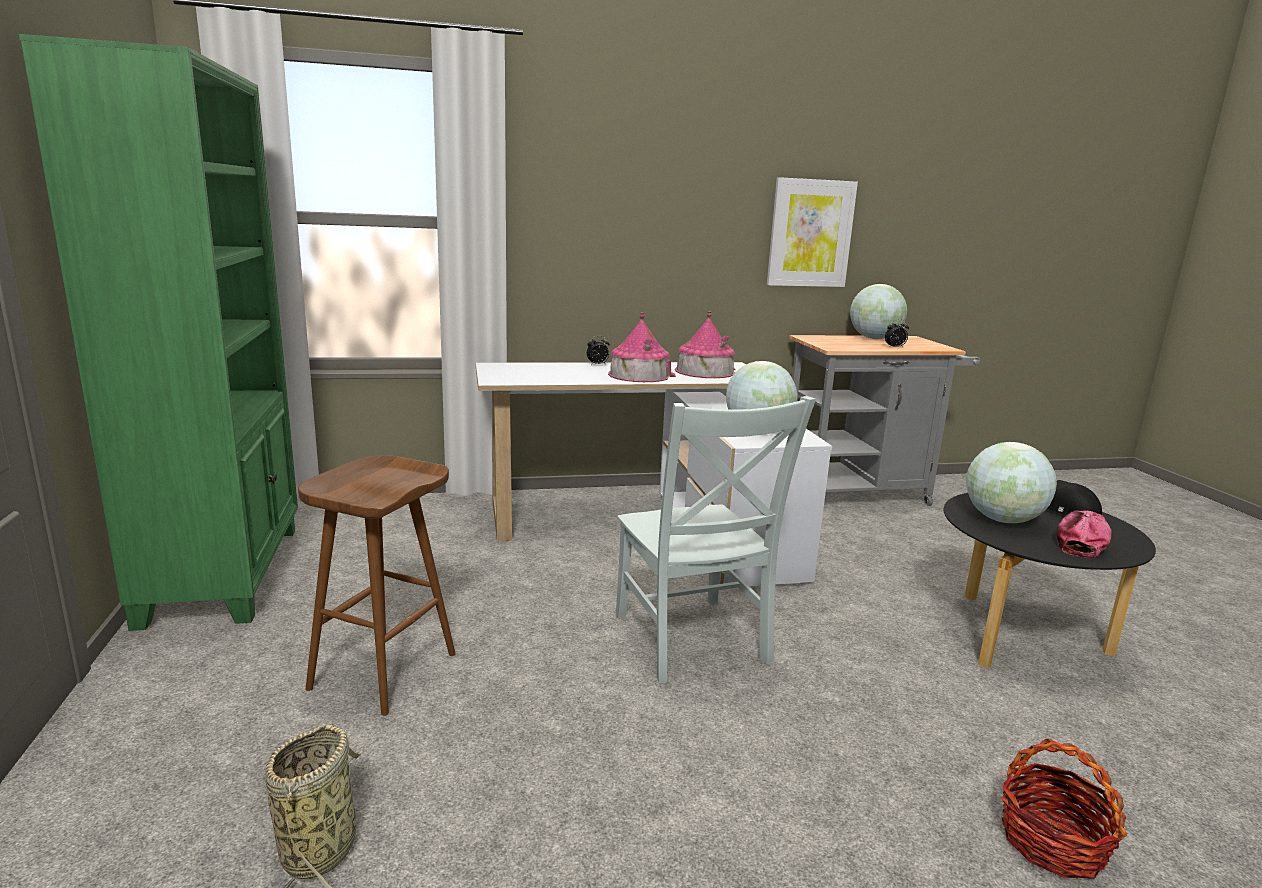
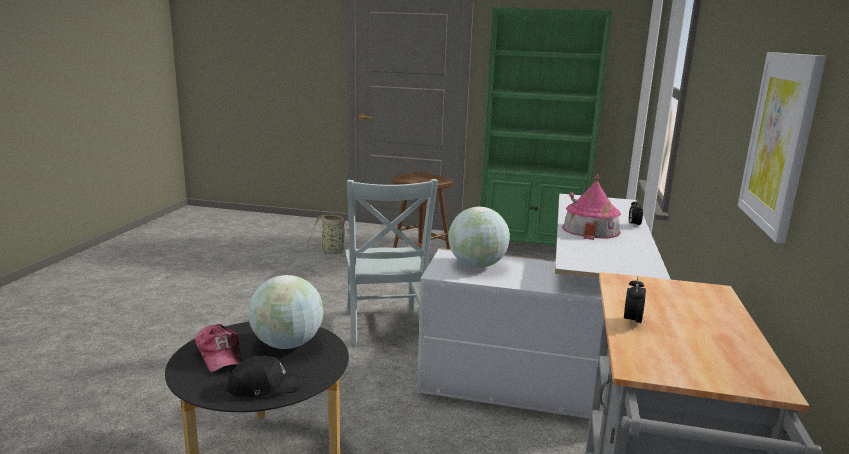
camera: 115 degrees right, 0 degrees up
grey chair [616,396,816,683] -> grey chair turned 105 degrees counterclockwise [345,179,438,347]
toy house [675,311,736,378] -> none
globe [850,284,907,339] -> none
basket [1002,739,1127,879] -> none

